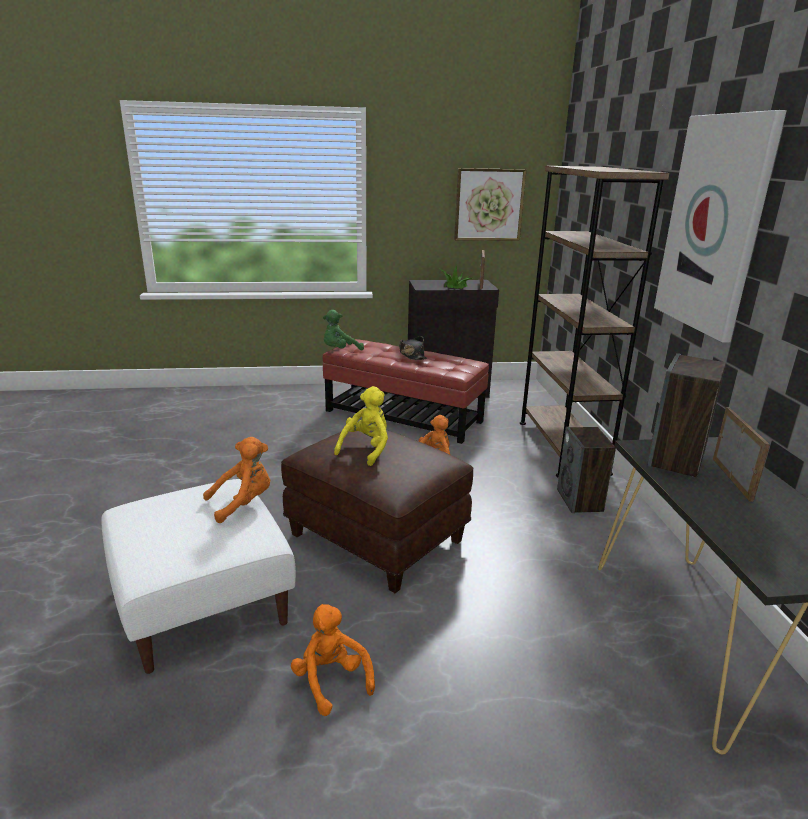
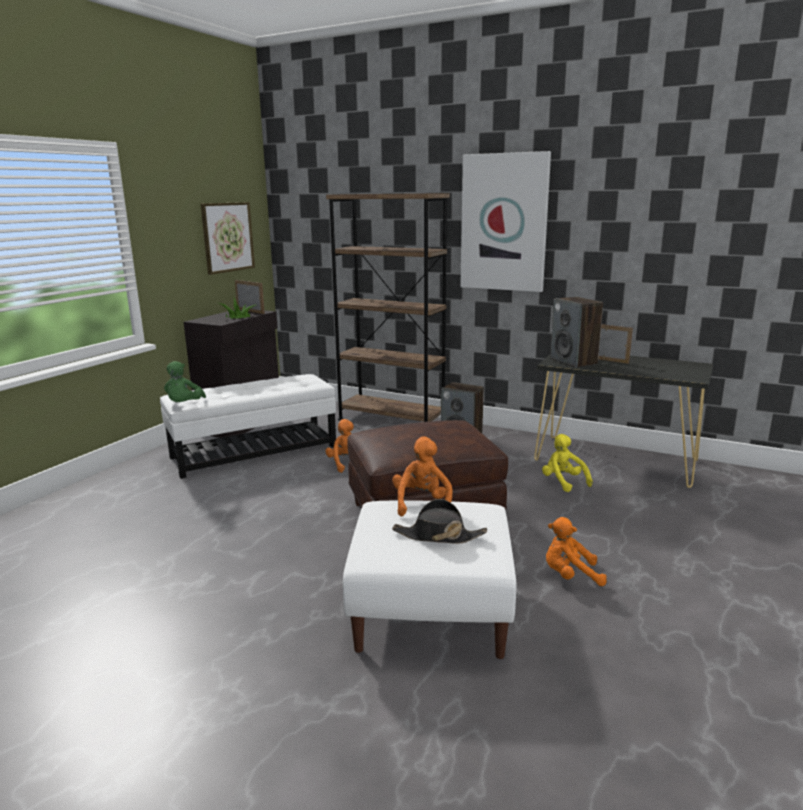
camera: 55 degrees left, 5 degrees down
red ottoman [323,339,489,444] -> white ottoman [160,374,336,479]
yellow plush toy [334,386,388,466] -> yellow plush toy moved to [542,434,593,492]
black hat [399,336,427,360] -> black hat moved to [392,499,487,544]

